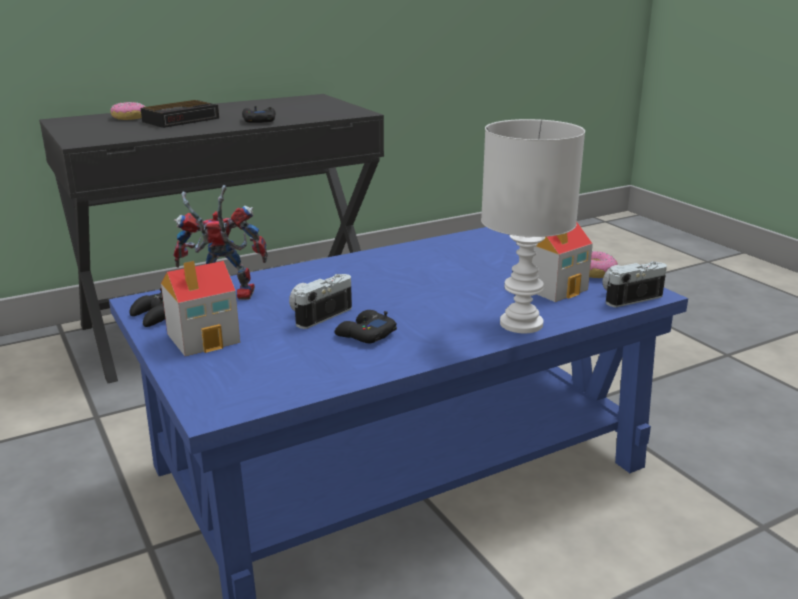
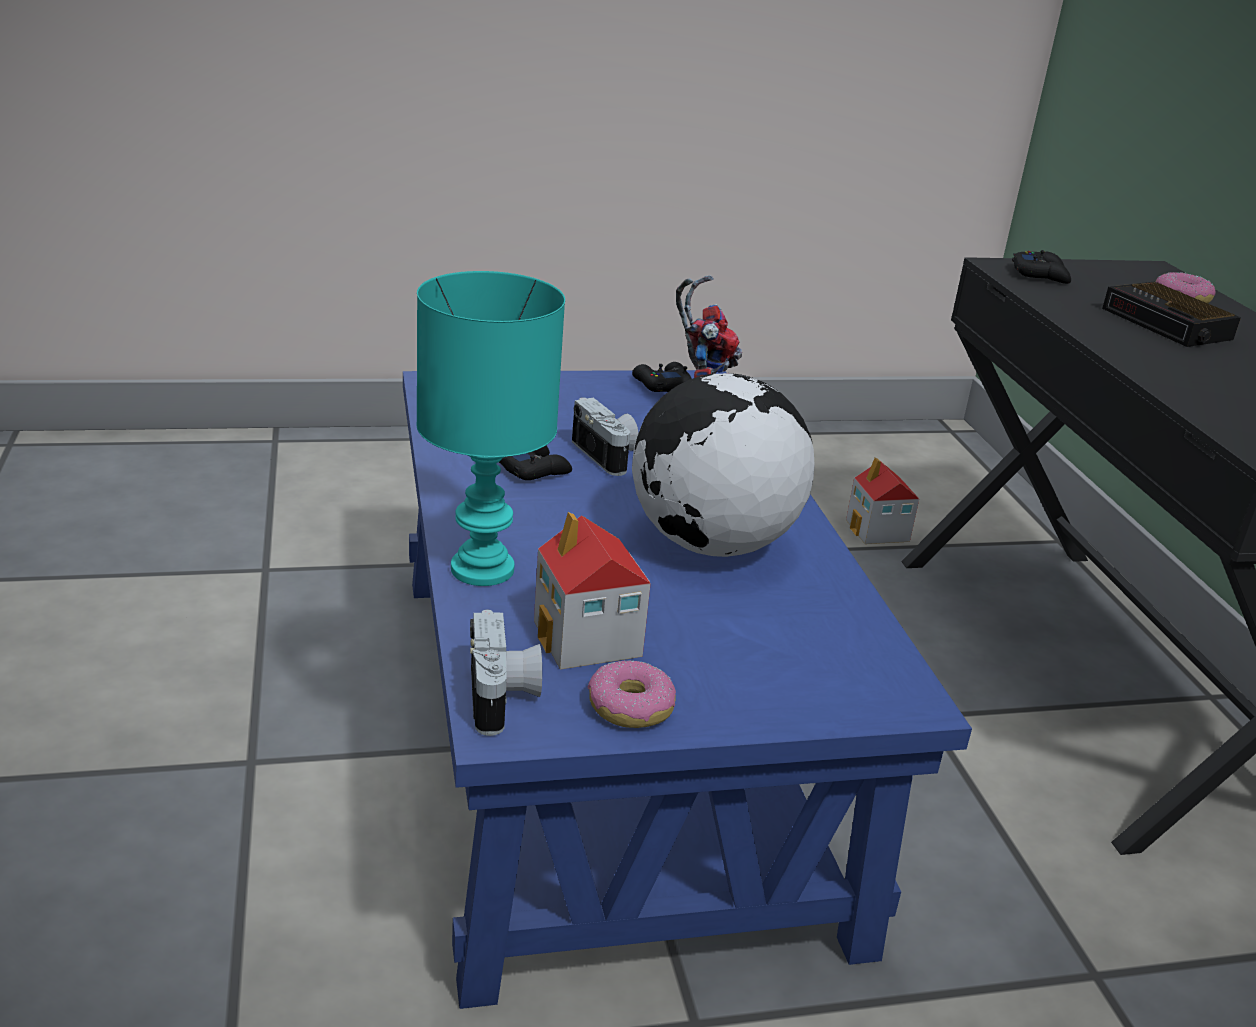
camera: 105 degrees right, 5 degrees up
toy house [161,261,240,356] -> toy house moved to [846,458,919,544]
black game controller [242,106,276,123] -> black game controller moved to [1012,250,1071,284]
white table lamp [481,119,585,333] -> turquoise table lamp [416,271,565,586]
none -> globe [632,373,815,557]

